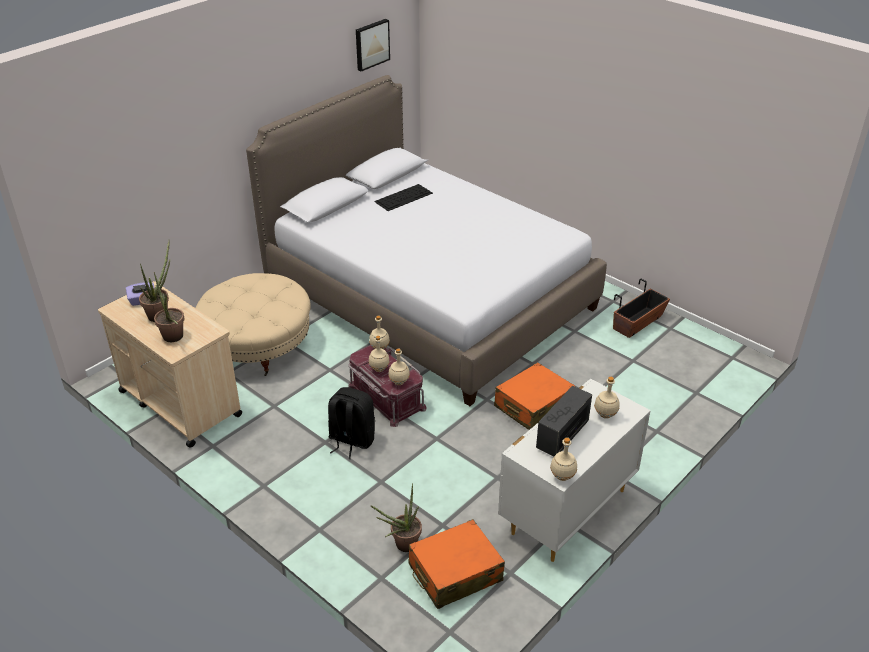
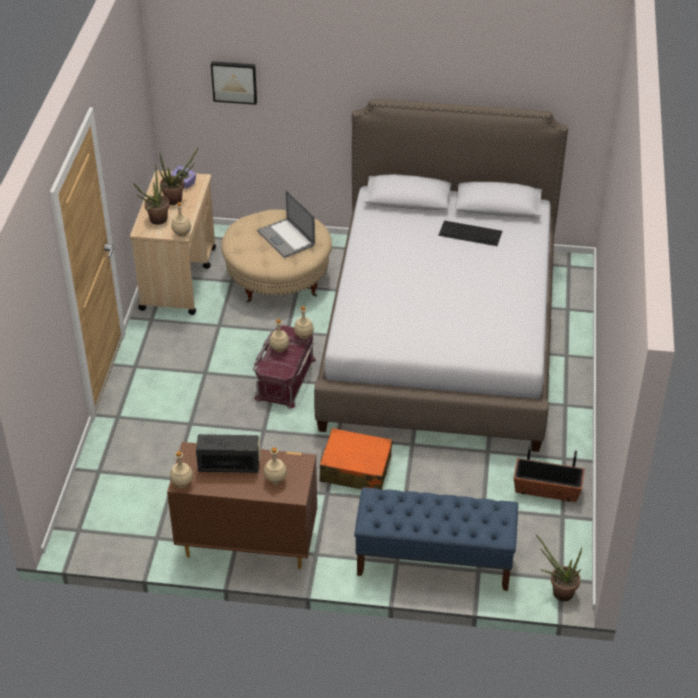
camera: 55 degrees right, 5 degrees up
black backpack [328,387,375,459] -> none
picture [356,19,390,72] -> picture moved to [211,61,257,105]
potted plant [370,484,422,552] -> potted plant moved to [536,535,582,601]
beige bottle [388,349,410,385] -> beige bottle moved to [172,202,191,237]
orange suitcase [408,519,505,609] -> none
white dresser [498,378,651,562] -> brown dresser [167,442,317,569]
none -> laptop [257,190,315,258]
none -> blue bench [354,487,518,591]

